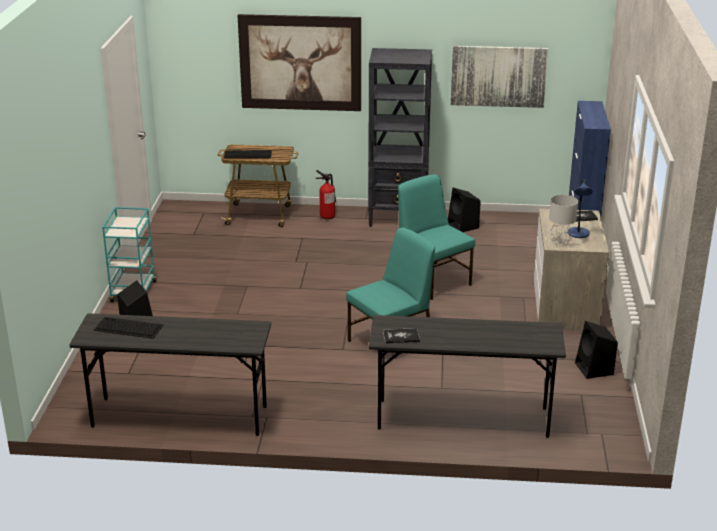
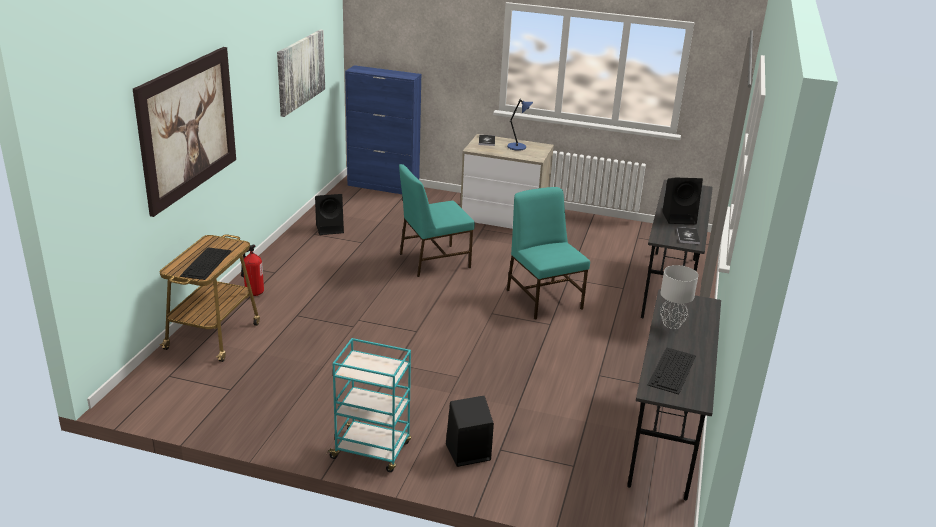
camera: 80 degrees left, 0 degrees up
black bookcase [368,48,432,227] -> none
grey table lamp [549,195,578,247] -> grey table lamp moved to [660,265,698,329]
black speaker [575,321,618,379] -> black speaker moved to [662,178,703,224]

